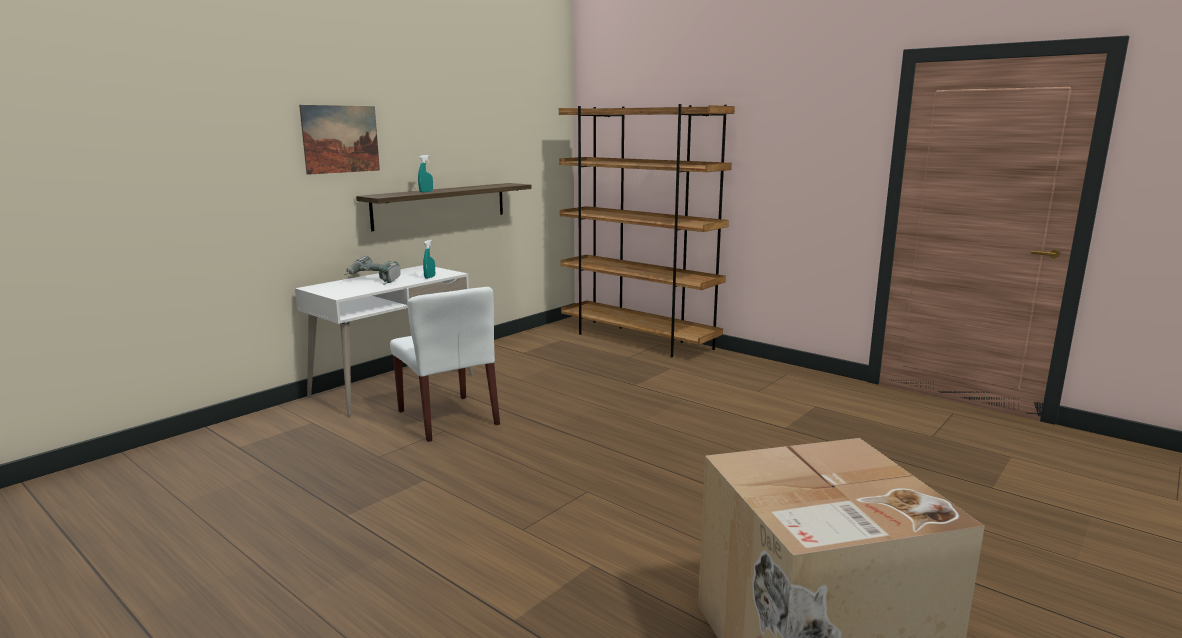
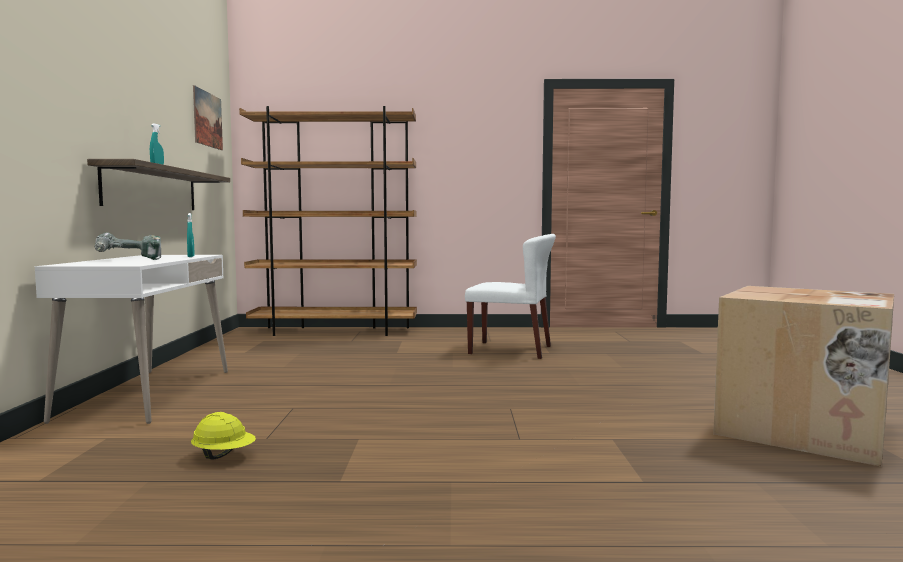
camera: 40 degrees left, 10 degrees down
picture [299,105,380,175] -> picture moved to [193,85,223,150]
white chair [390,287,500,442] -> white chair moved to [465,234,556,359]
none -> yellow hard hat [191,412,256,460]

